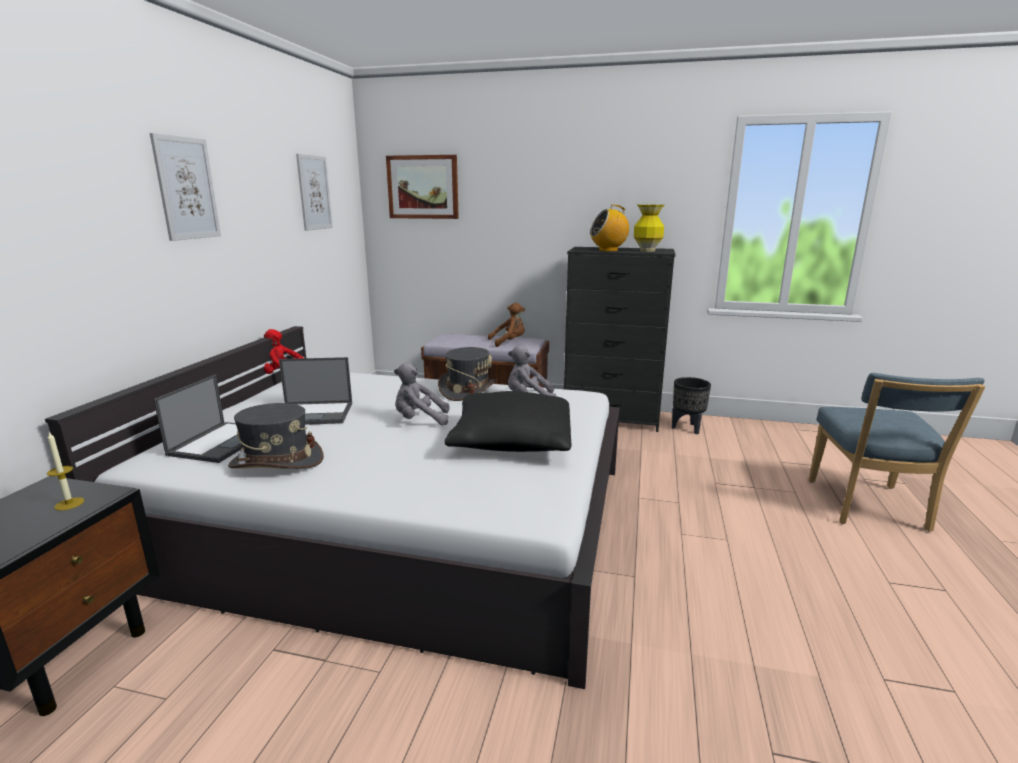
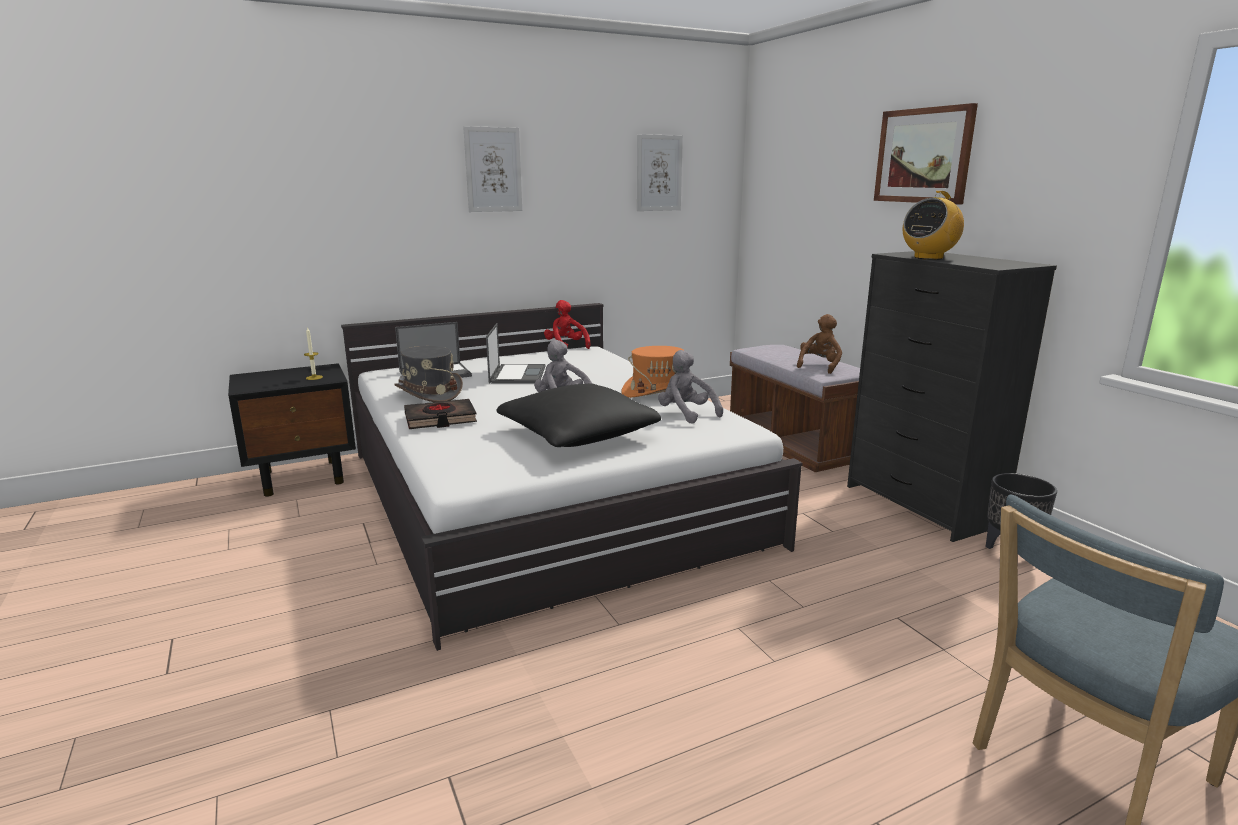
camera: 50 degrees right, 0 degrees up
laptop [279,357,352,425] -> laptop turned 135 degrees counterclockwise [486,323,545,384]
picture [386,155,459,219] -> picture moved to [874,103,978,204]
grey hat [438,347,498,401] -> orange hat [621,346,685,398]
brown plush toy [488,303,525,347] -> brown plush toy turned 90 degrees counterclockwise [797,314,842,374]
radio [590,205,629,252] -> radio turned 75 degrees counterclockwise [903,191,964,260]
vase [634,204,665,252] -> none
none -> black book [404,399,477,429]

